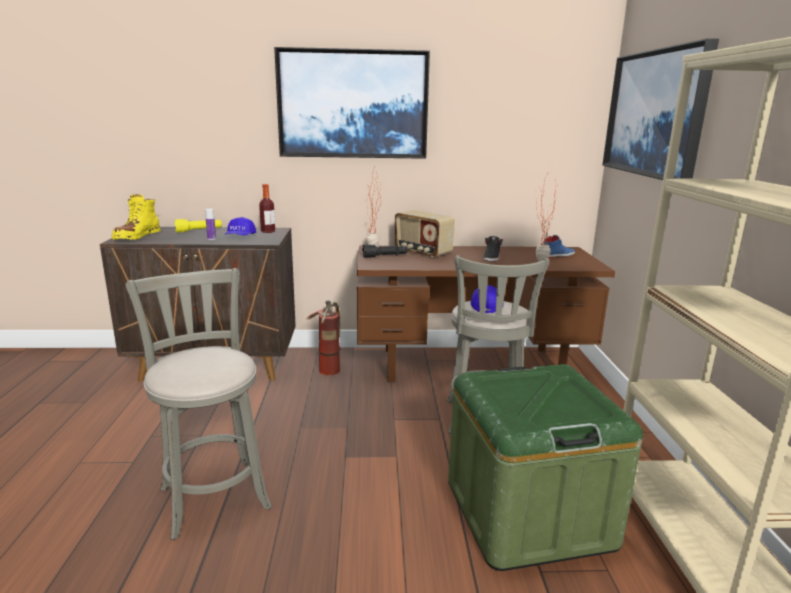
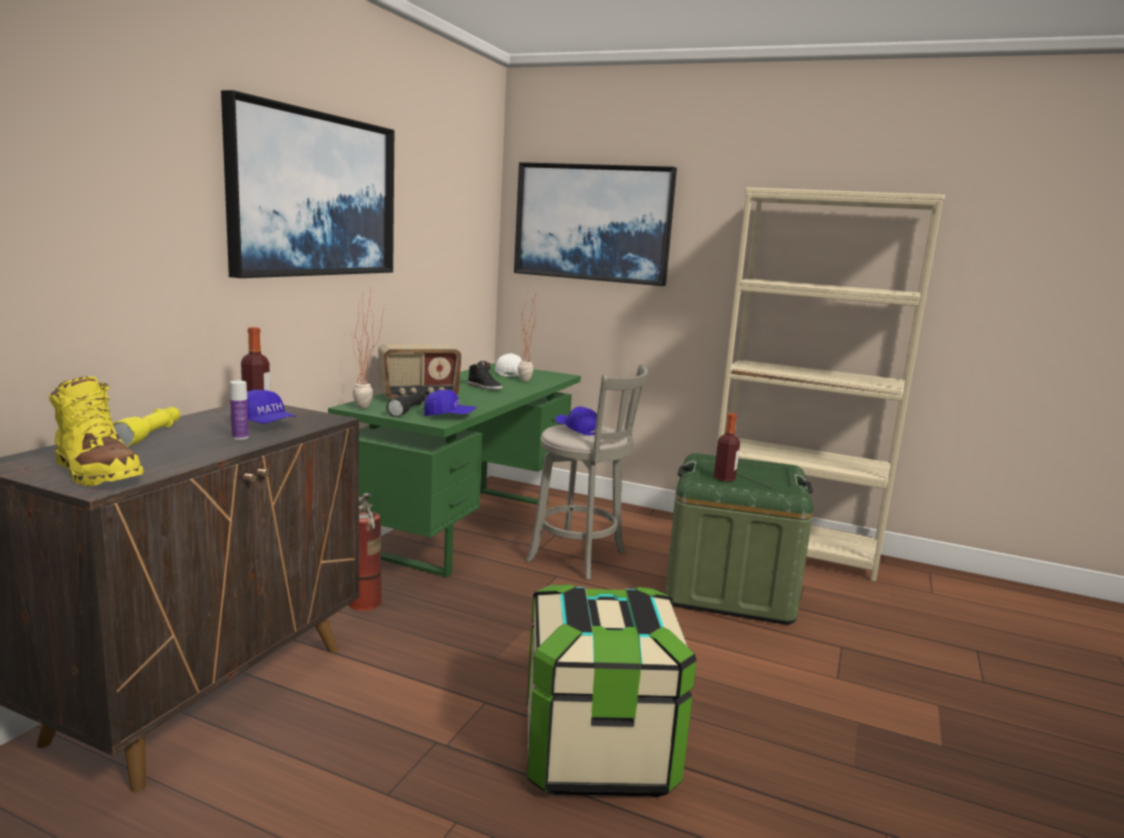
camera: 65 degrees left, 5 degrees down
grey stool [125,268,272,540] -> storage box [527,584,697,797]
brown desk [357,245,615,383] -> green desk [328,363,581,578]
blue shoe [543,235,575,258] -> white cap [495,353,523,377]
none -> blue cap [424,390,477,416]
none -> bottle [714,413,740,482]

